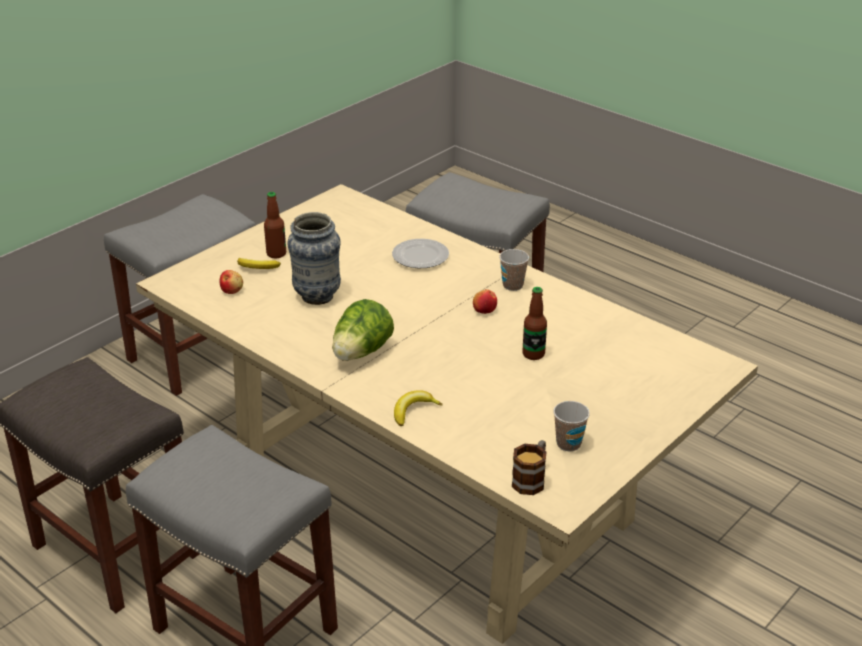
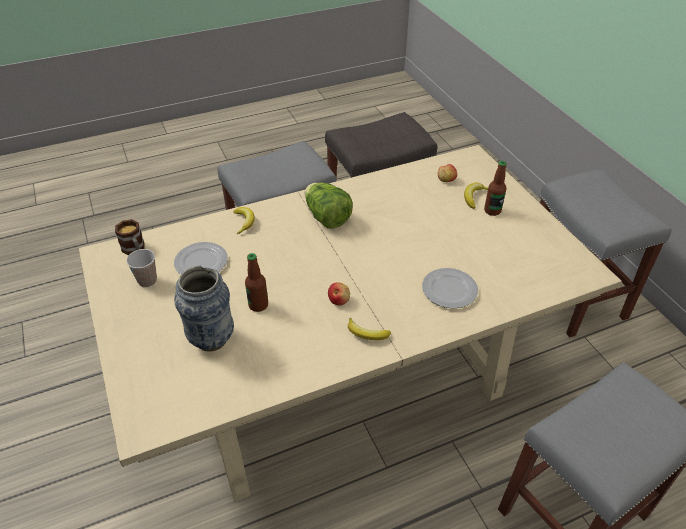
camera: 115 degrees right, 10 degrees up
vase [287,212,341,305] -> vase moved to [174,265,234,351]
cup [499,249,529,291] -> banana [348,318,391,340]
none -> plate [174,242,228,275]

